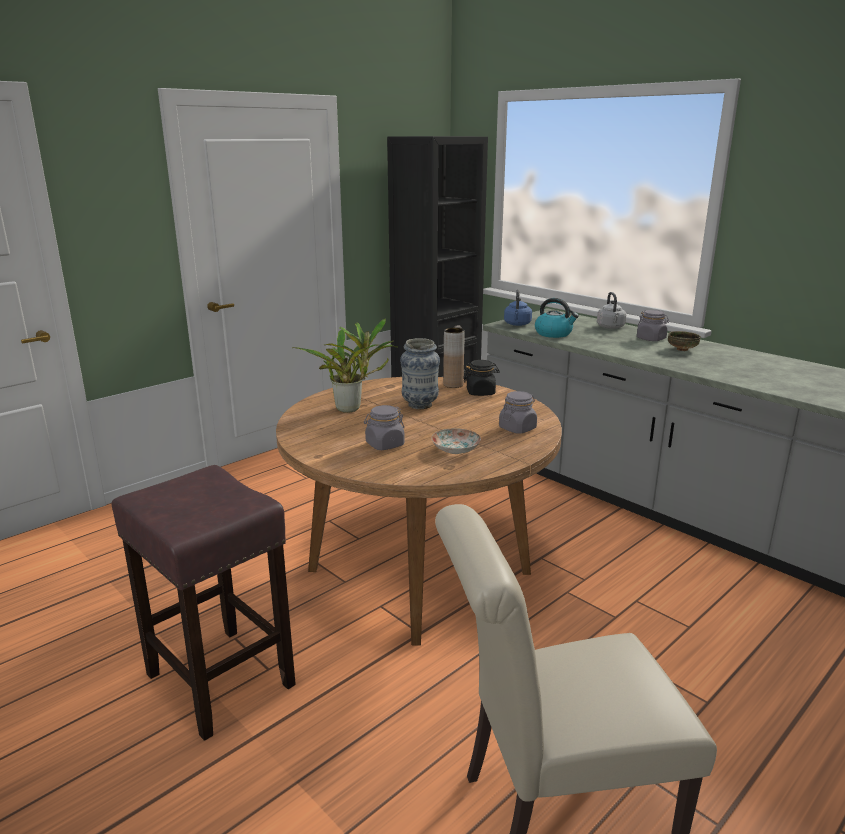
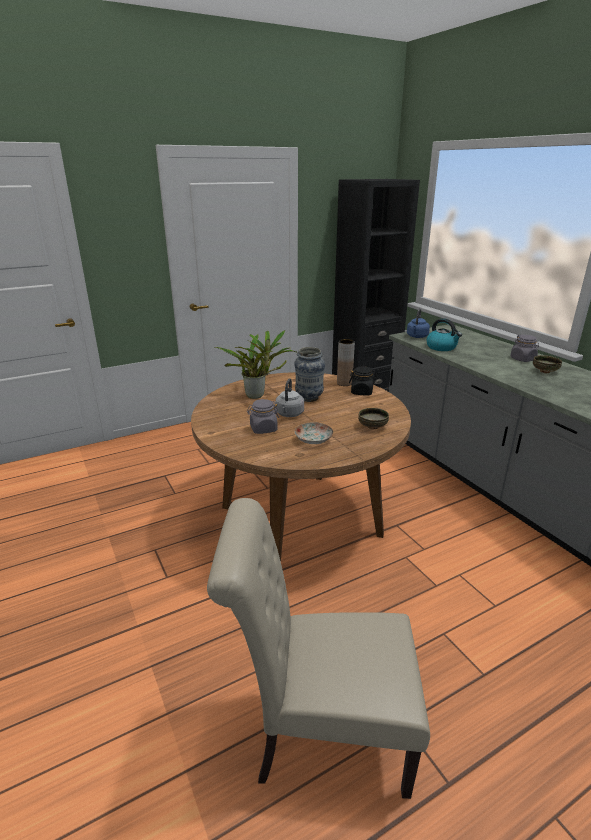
camera: 15 degrees right, 5 degrees up
brown stool [112,465,296,741] -> none
grey jar [499,391,537,434] -> bowl [358,408,389,429]
grey kettle [597,292,626,329] -> grey kettle moved to [275,379,304,417]

